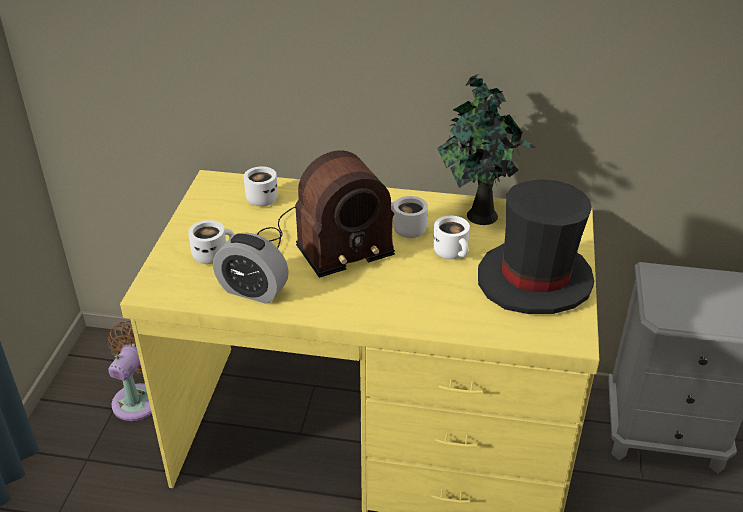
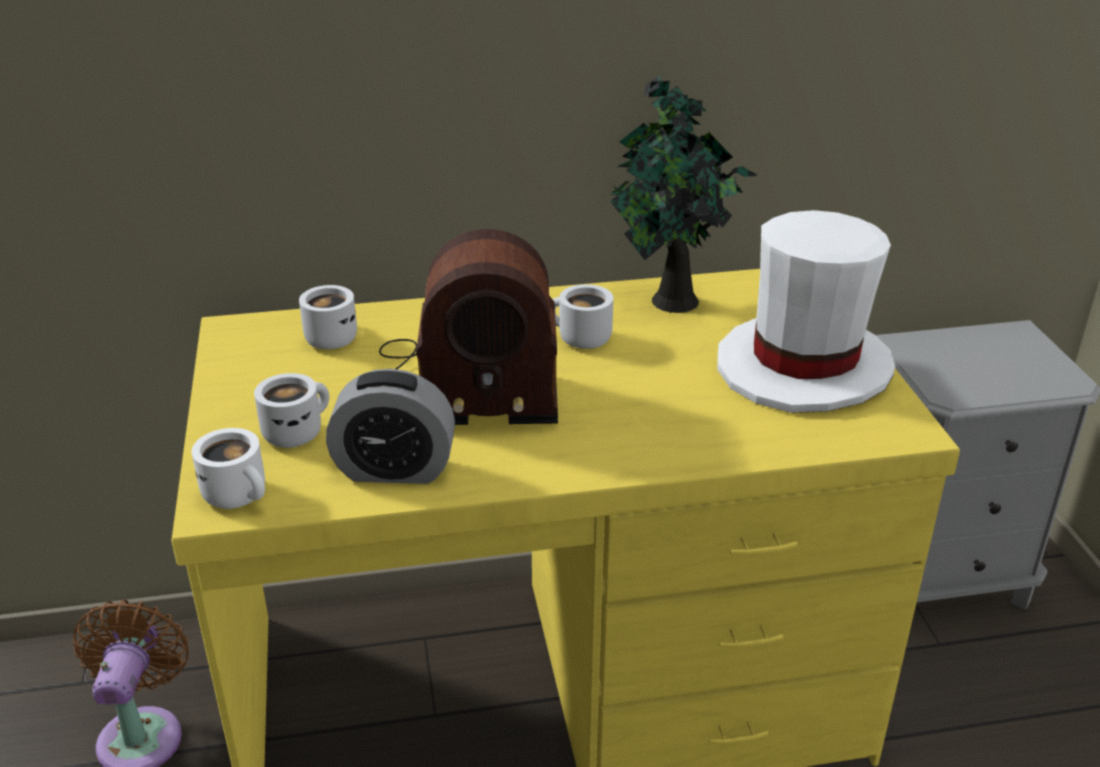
camera: 20 degrees left, 5 degrees down
radio [257,150,395,278] -> radio turned 45 degrees clockwise [379,229,558,425]
white mug [433,216,470,259] -> white mug moved to [192,428,265,509]
black hat [478,179,594,314] -> white hat [717,210,895,413]

